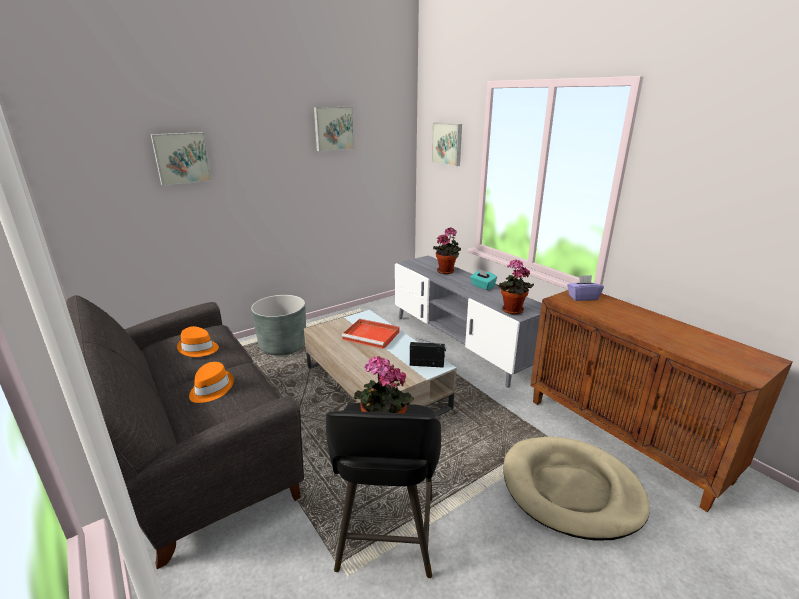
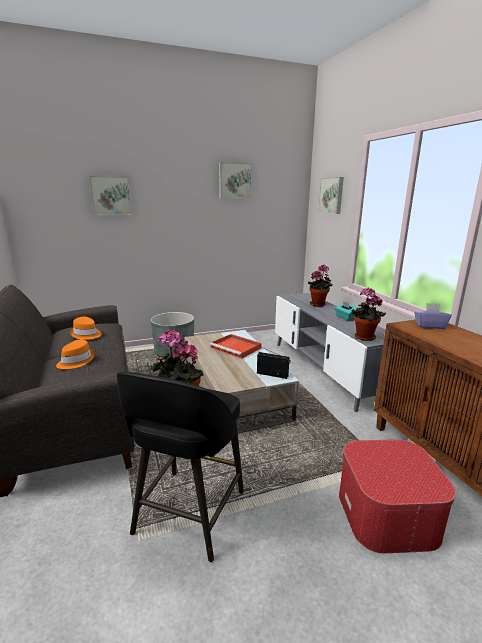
camera: 15 degrees right, 5 degrees down
beige dog bed [503,437,650,541] -> ottoman [339,439,456,553]

